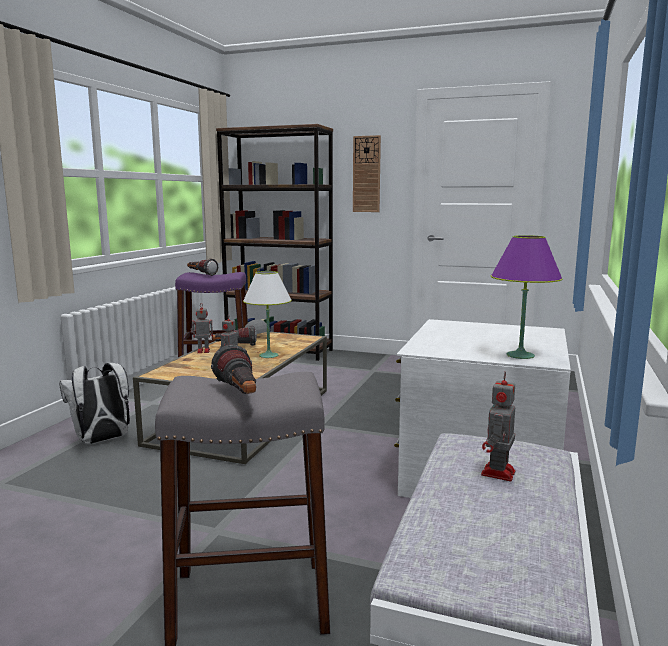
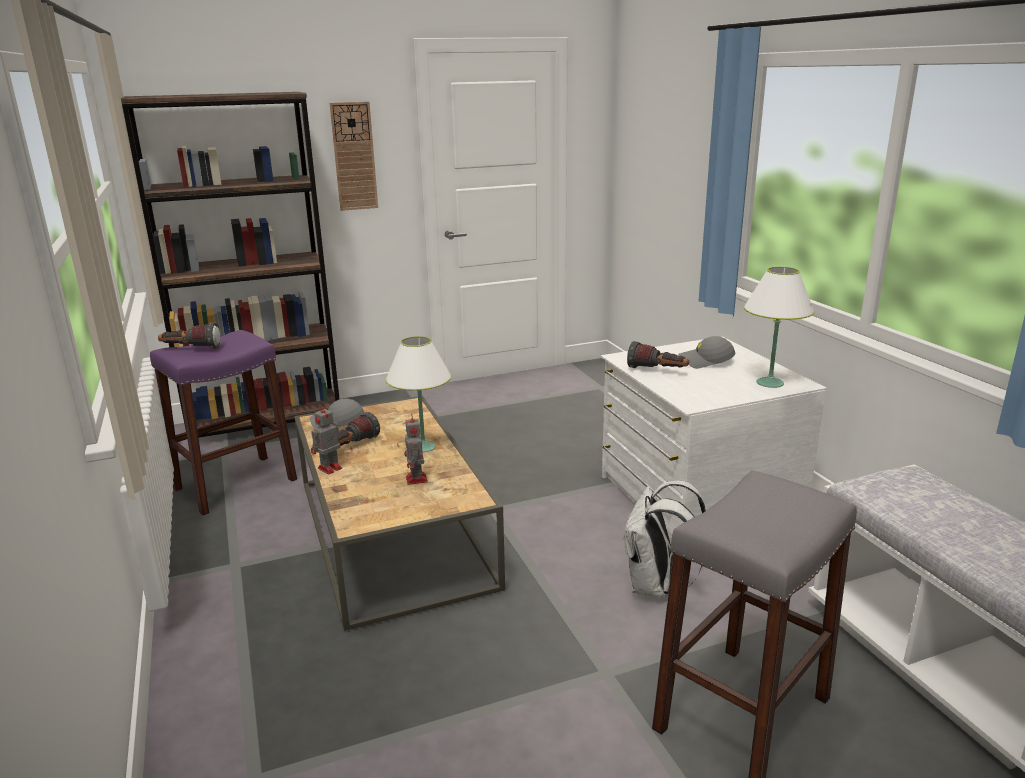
camera: 40 degrees left, 10 degrees up
white backpack [59,363,130,444] -> white backpack moved to [623,481,706,598]
flashlight [211,345,256,394] -> flashlight moved to [627,341,689,368]
toy robot [481,371,516,481] -> none
purple table lamp [491,235,563,359] -> white table lamp [744,267,815,388]
none -> grey cap [678,336,735,369]

